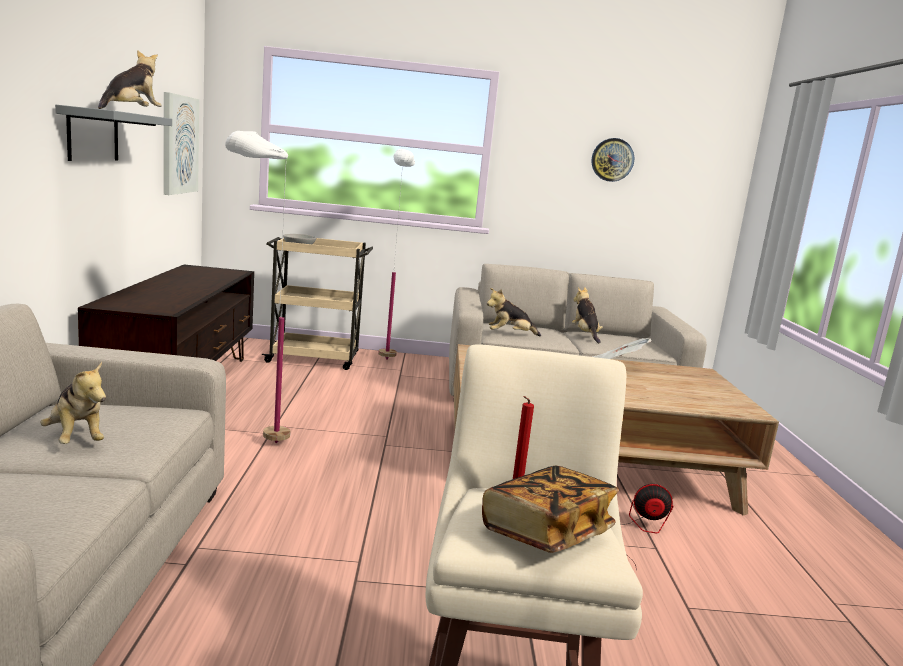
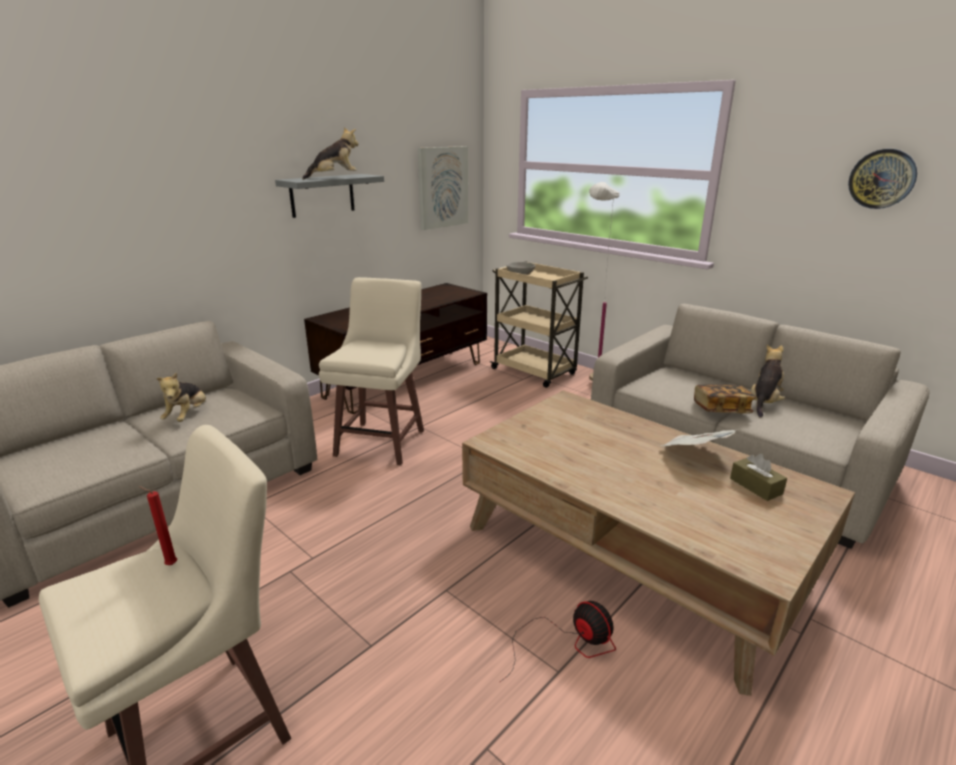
camera: 45 degrees right, 10 degrees up
white floor lamp [225,131,291,443] -> beige stool [319,277,424,465]
book [482,466,619,553] -> book moved to [694,385,756,413]
plush toy [487,288,541,336] -> none
none -> brown tissue box [730,454,787,501]

